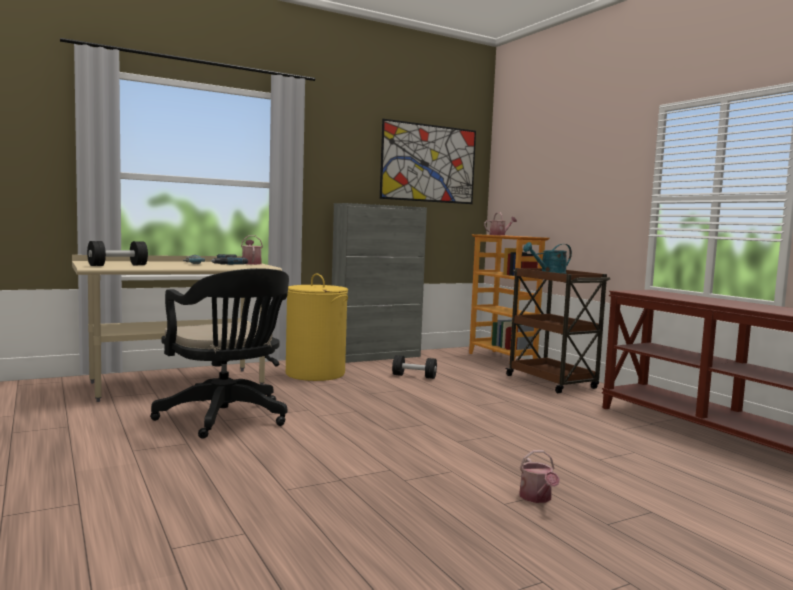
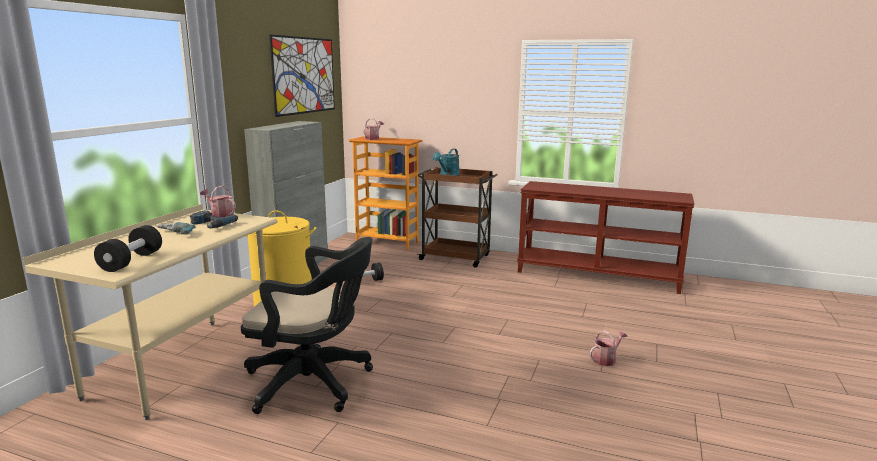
camera: 40 degrees left, 10 degrees up
watering can [519,450,560,503] -> watering can turned 75 degrees counterclockwise [590,330,627,366]

